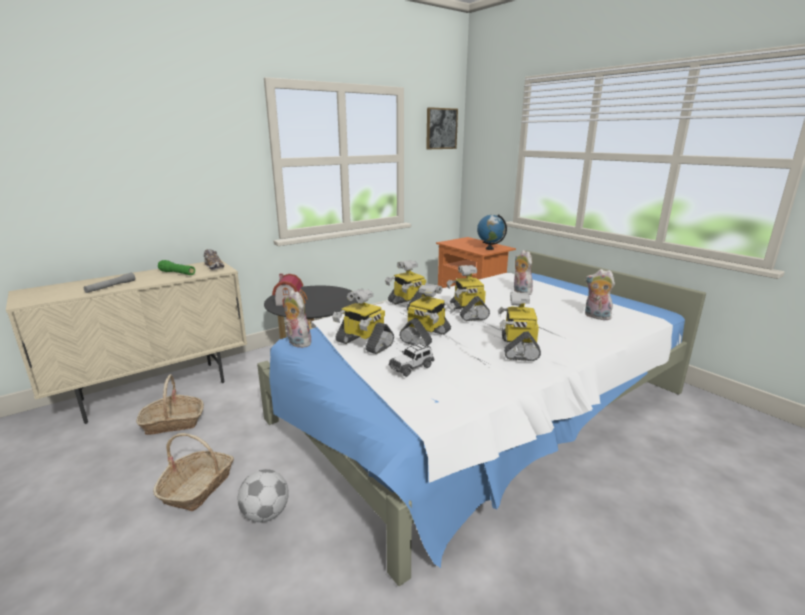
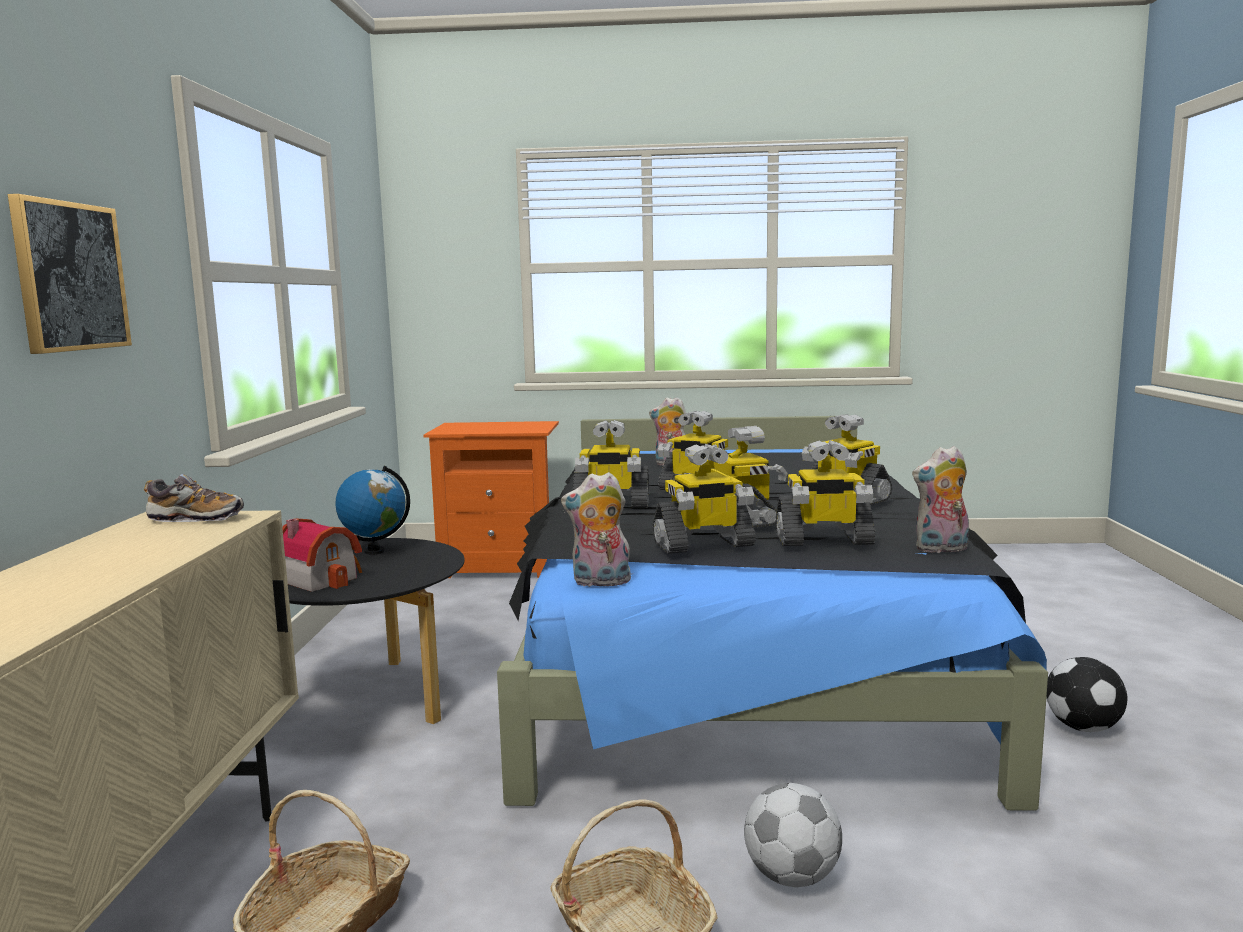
camera: 50 degrees left, 10 degrees down
grey flashlight [84,273,135,293] -> none
green flashlight [158,260,195,275] -> none
white bed [257,250,706,586] -> black bed [497,416,1048,811]
toy car [389,342,434,377] -> toy robot [776,440,875,546]
picture [426,107,458,149] -> picture moved to [8,194,132,354]
globe [477,214,507,250] -> globe moved to [335,466,410,555]
plush toy [585,269,615,320] -> plush toy moved to [912,446,969,553]
none -> football [1046,657,1128,732]

